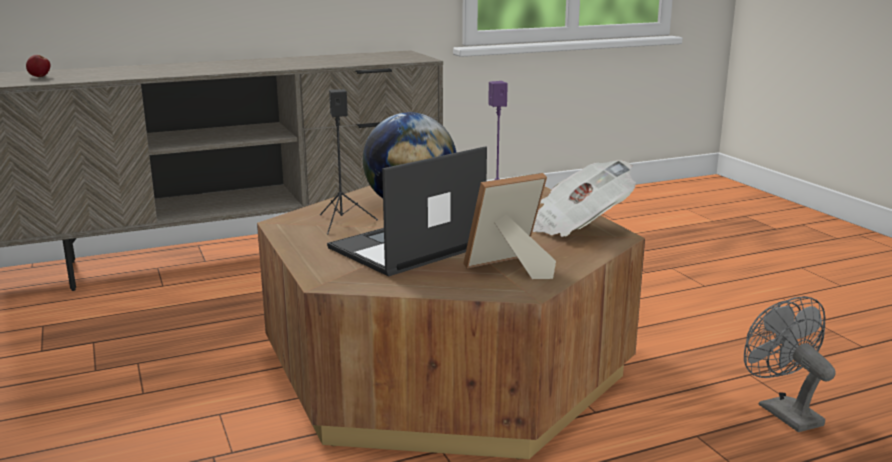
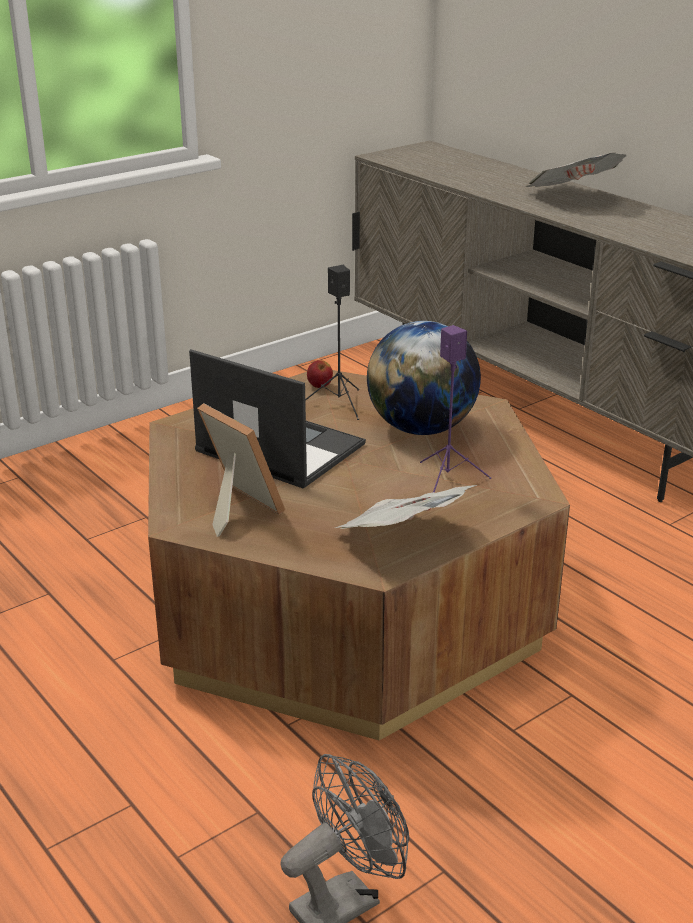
camera: 75 degrees right, 10 degrees up
apple [26,55,51,77] -> apple moved to [307,360,333,388]
none -> newspaper [525,153,626,187]

